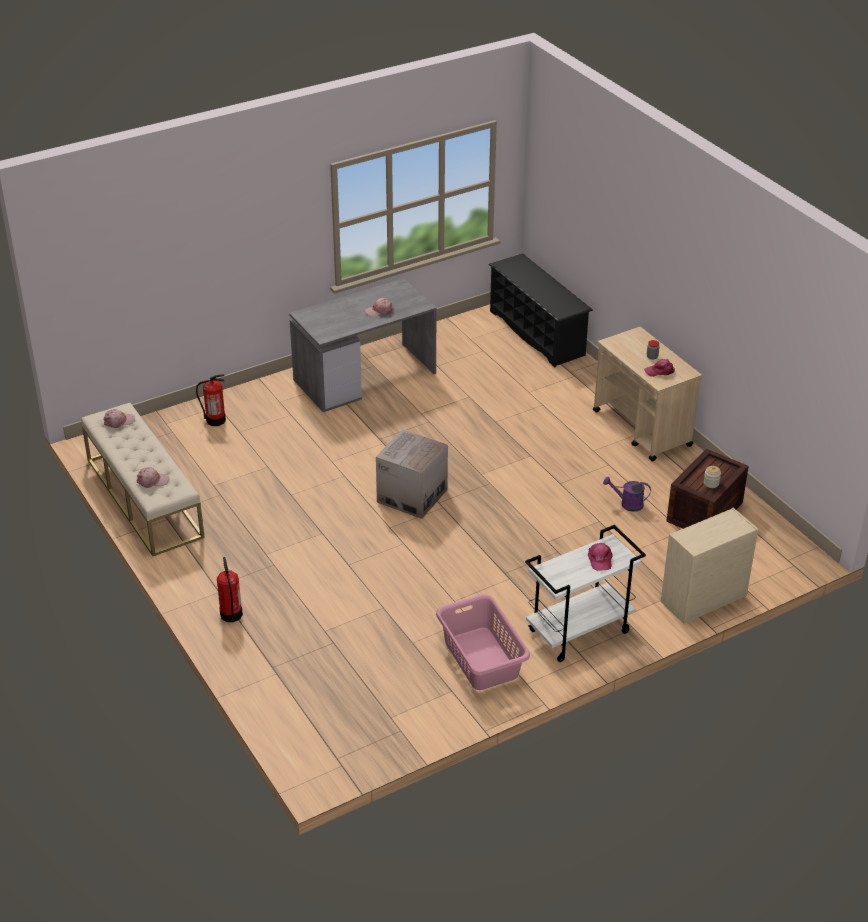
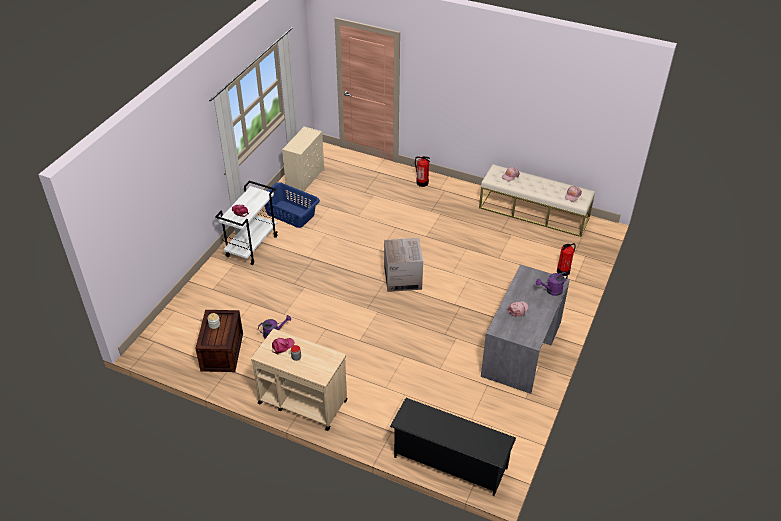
camera: 145 degrees right, 5 degrees up
pink laundry basket [436,594,530,690] -> blue laundry basket [265,182,320,228]
beige dresser [661,508,758,624] -> beige dresser moved to [282,126,324,192]
none -> purple watering can [536,272,568,296]

